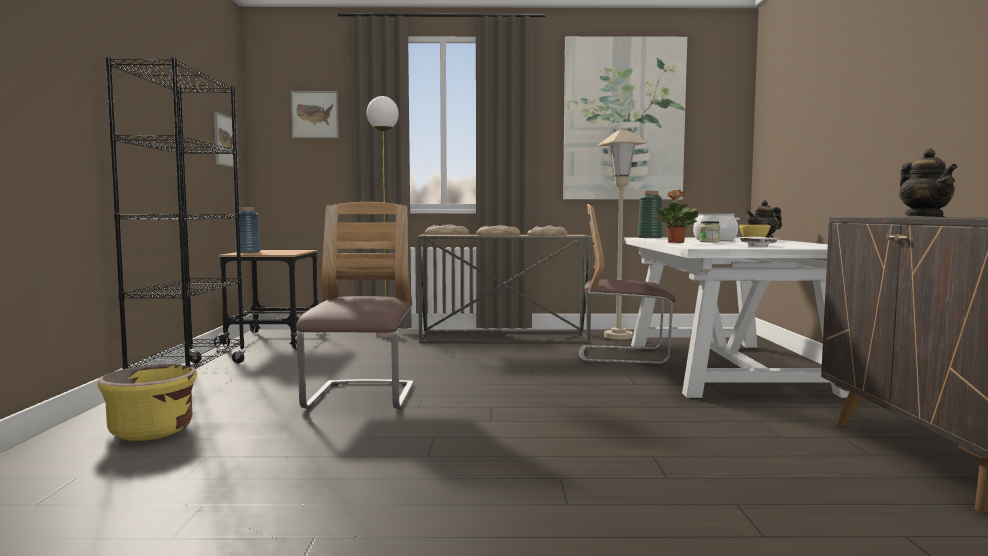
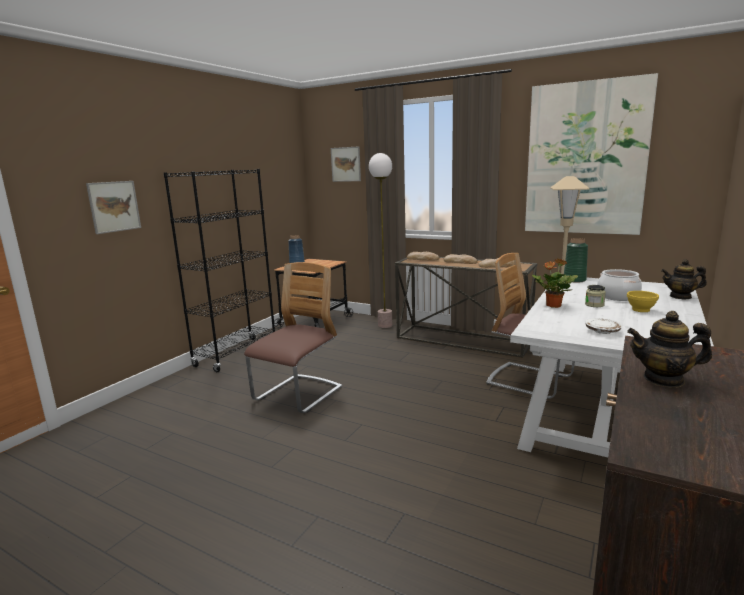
camera: 30 degrees right, 10 degrees up
yellow planter [97,364,197,441] -> none
picture [214,112,238,168] -> picture moved to [86,181,141,234]
teapot [899,149,958,217] -> teapot turned 75 degrees clockwise [627,311,712,387]

